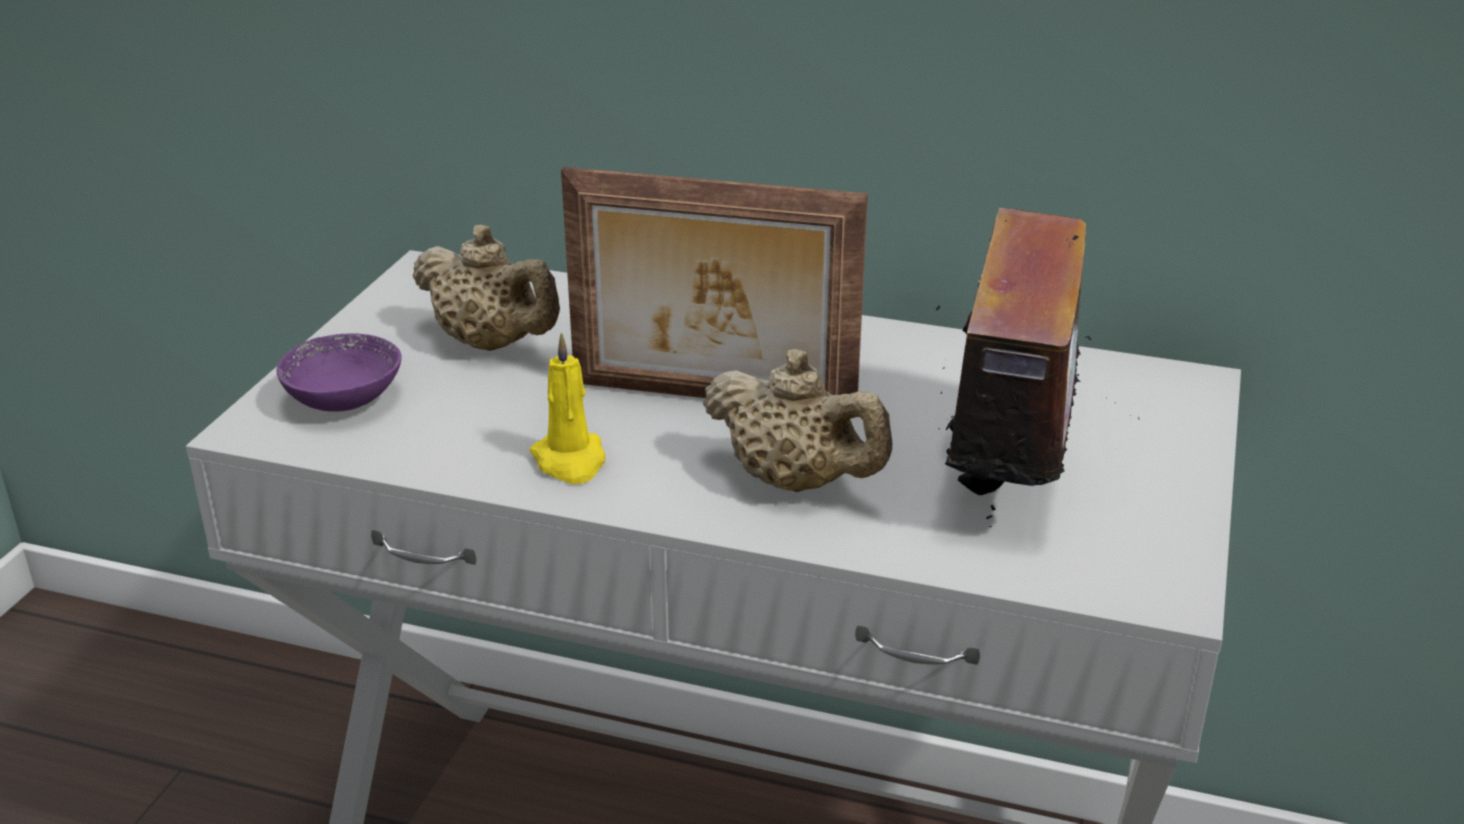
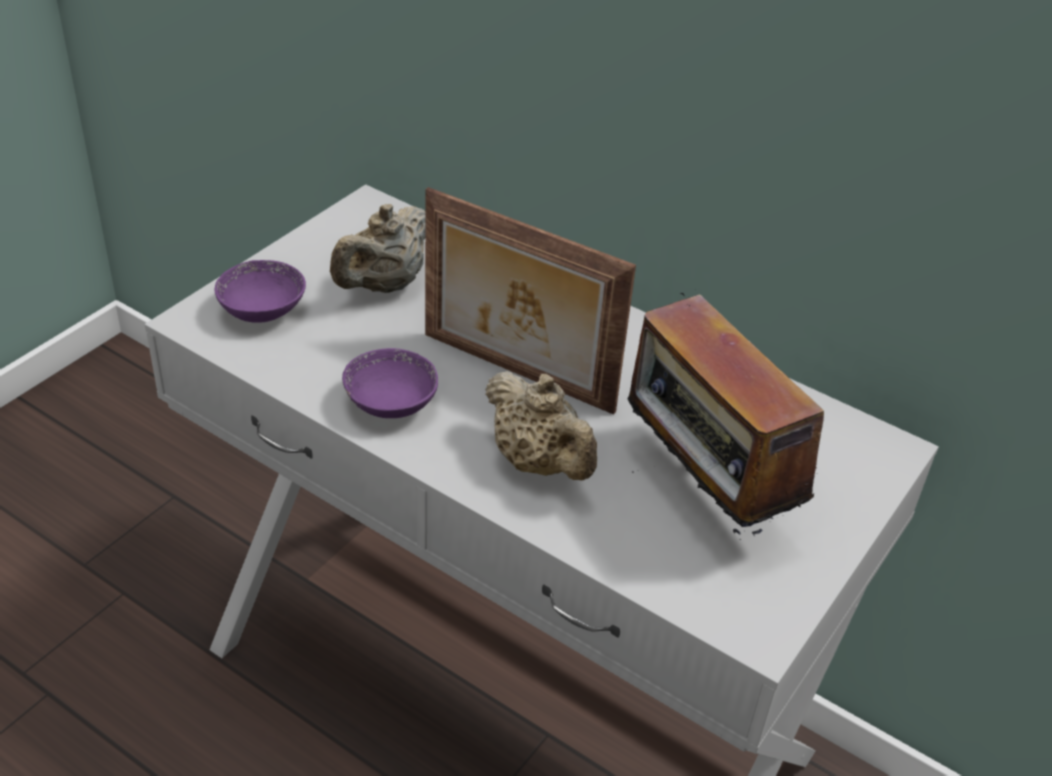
camera: 15 degrees right, 10 degrees up
beige teapot [413,225,560,351] -> beige teapot turned 75 degrees clockwise [330,204,425,293]
yellow candle [530,333,605,484] -> purple bowl [342,348,438,418]
radio [936,208,1139,527] -> radio turned 120 degrees clockwise [628,293,824,540]

